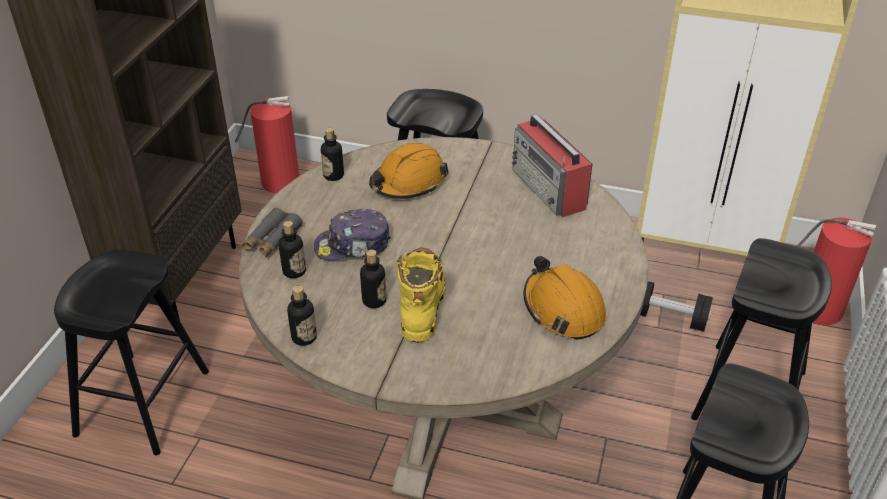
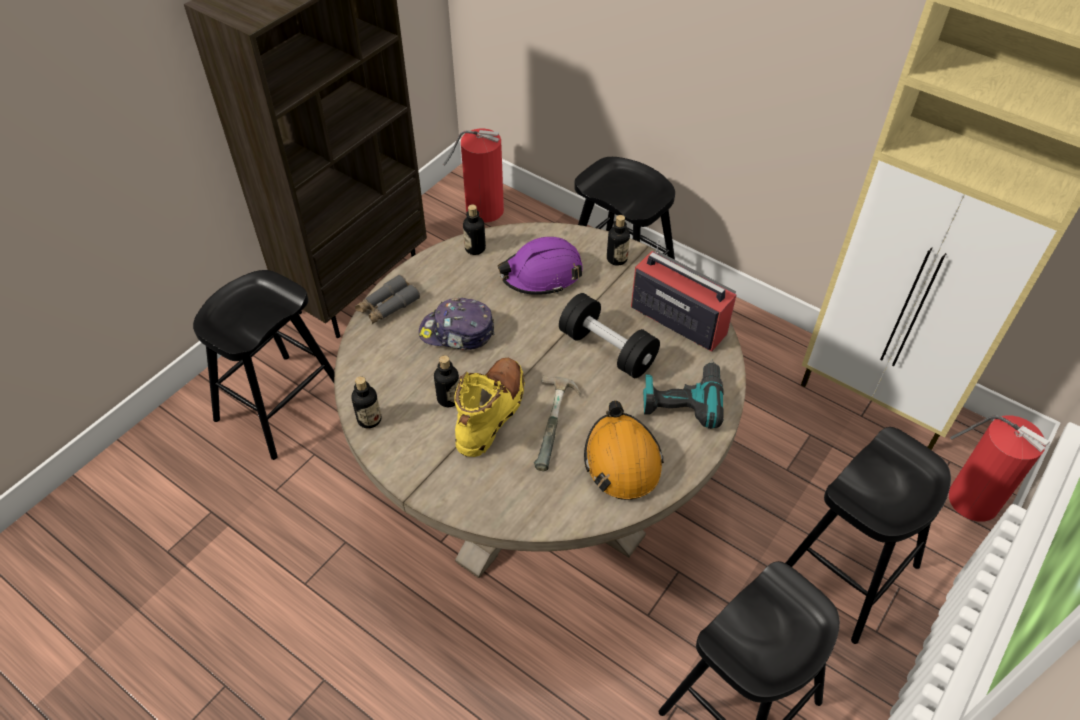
camera: 20 degrees right, 10 degrees up
bottle [279,221,306,278] -> bottle moved to [607,215,630,266]
orange hard hat [369,143,448,199] -> purple hard hat [498,237,582,295]
radio [512,114,592,218] -> radio turned 135 degrees clockwise [631,239,736,352]
black dumbbell [640,281,713,331] -> black dumbbell moved to [559,293,660,378]
none -> hammer [534,375,581,471]
none -> power drill [643,360,724,429]

